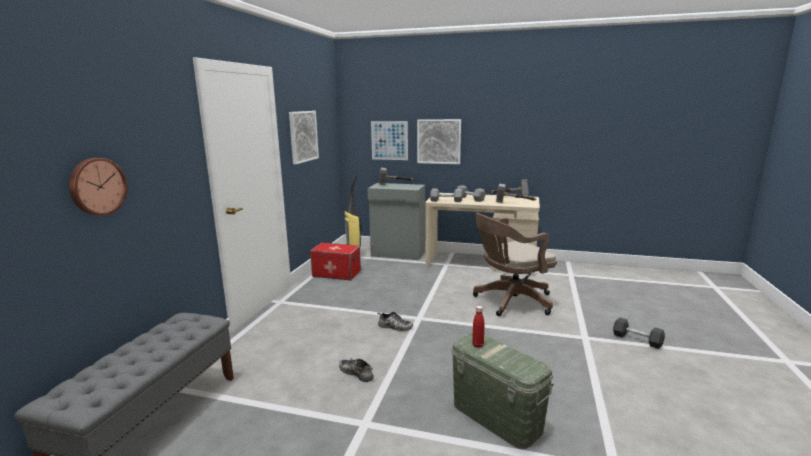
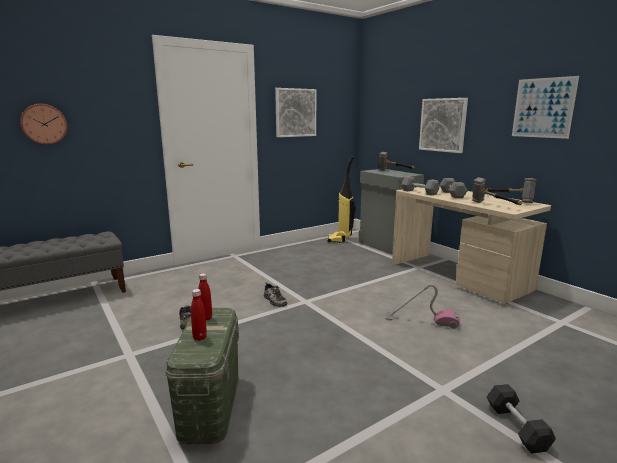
camera: 40 degrees right, 0 degrees up
storage box [310,243,361,281] -> none
picture [371,121,408,160] -> picture moved to [512,76,579,139]
brown office chair [473,213,557,316] -> vacuum cleaner [385,284,460,329]
none -> red bottle [191,289,207,341]

